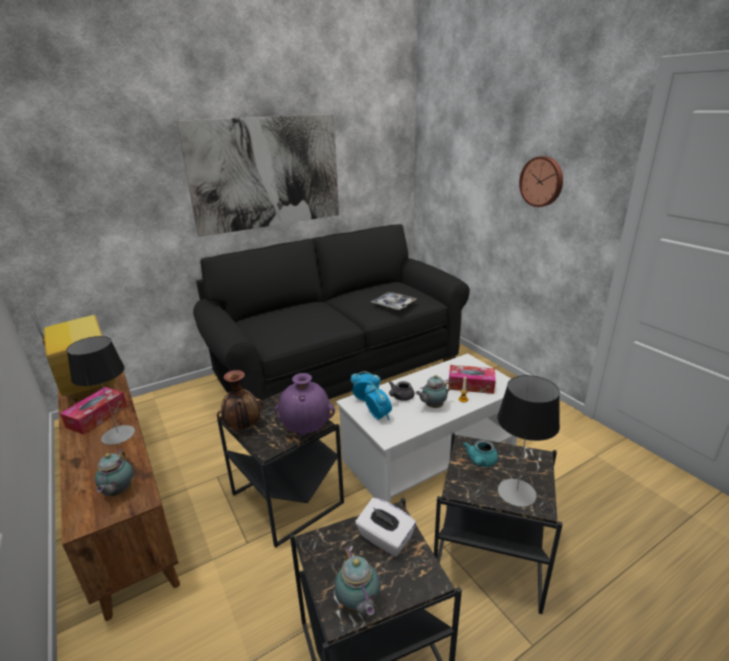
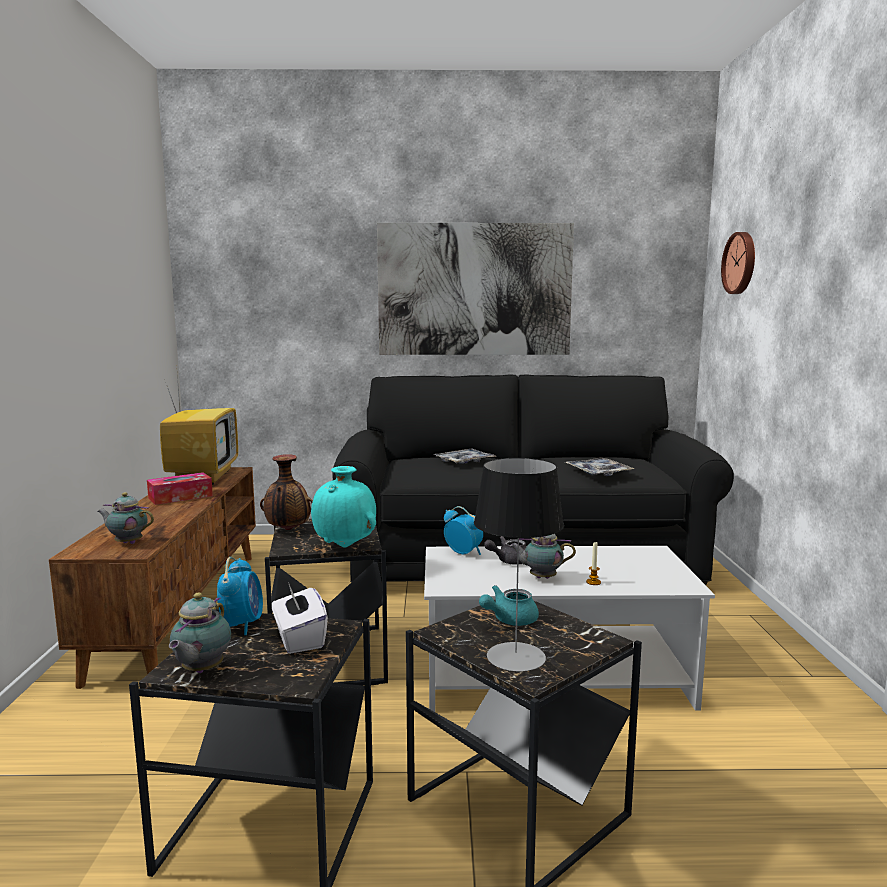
camera: 30 degrees right, 15 degrees down
table lamp [67,336,135,445] -> none
teapot [95,448,134,496] -> teapot turned 75 degrees clockwise [97,492,154,544]
purple vase [275,373,335,436] -> turquoise vase [311,466,376,548]
alarm clock [365,384,392,421] -> alarm clock moved to [217,557,263,635]
tissue box [448,365,496,394] -> none
wall clock [519,156,563,207] -> wall clock moved to [721,232,755,294]
none -> tray [434,449,497,464]

